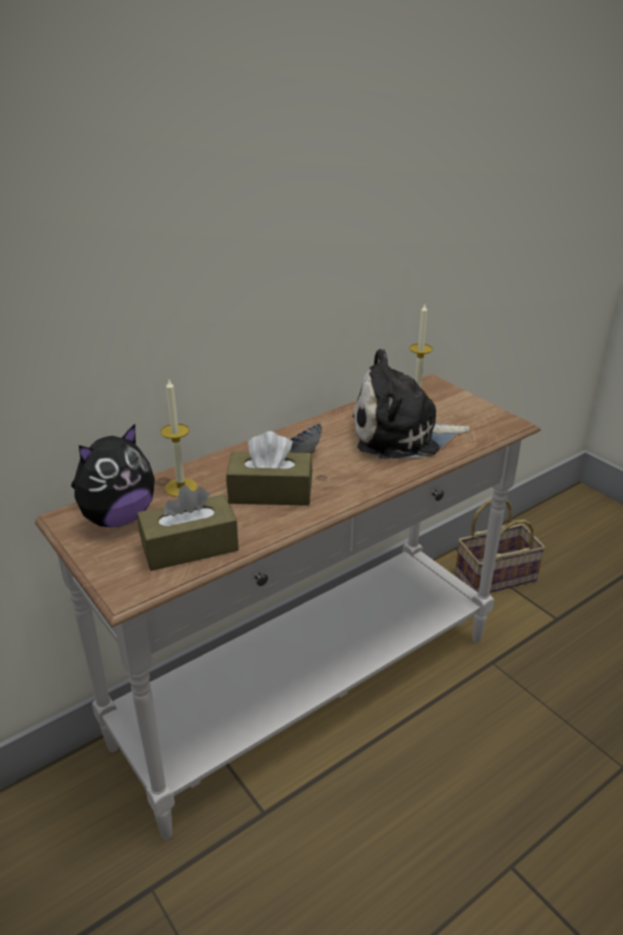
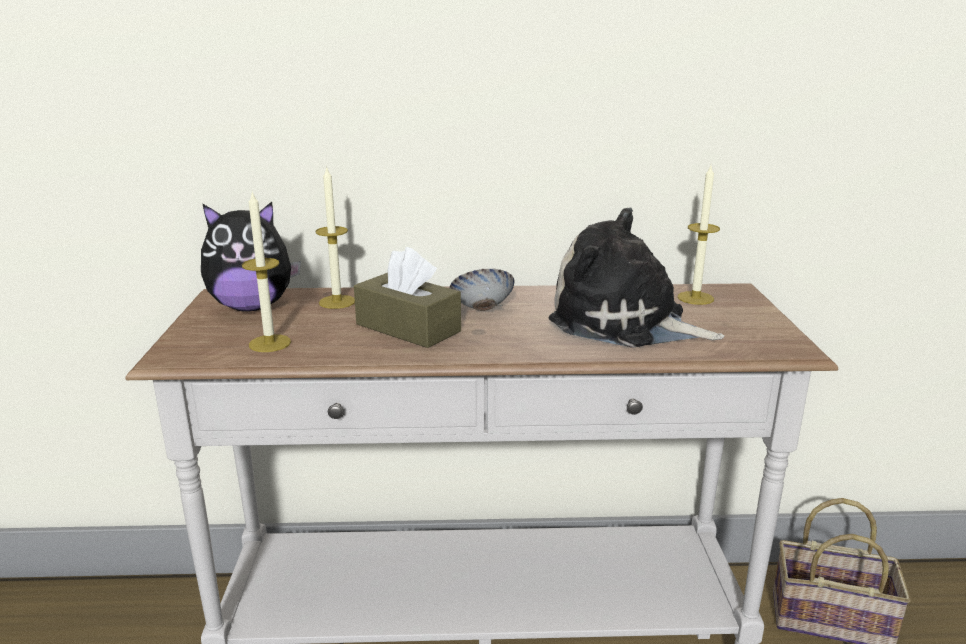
camera: 35 degrees right, 10 degrees down
brown tissue box [137,486,239,571] -> candle [242,192,291,352]

